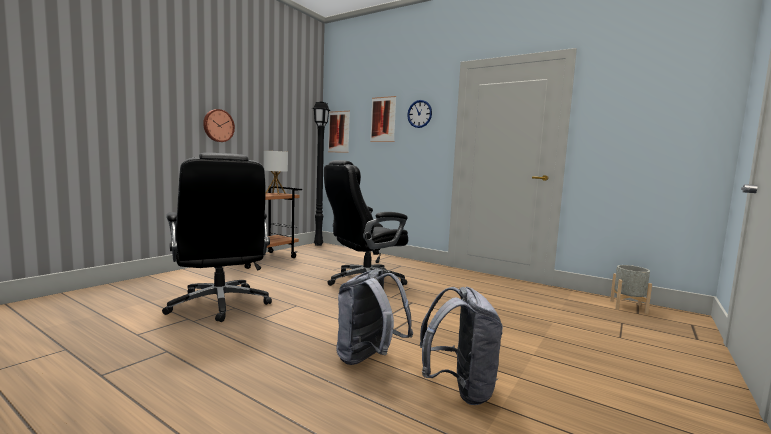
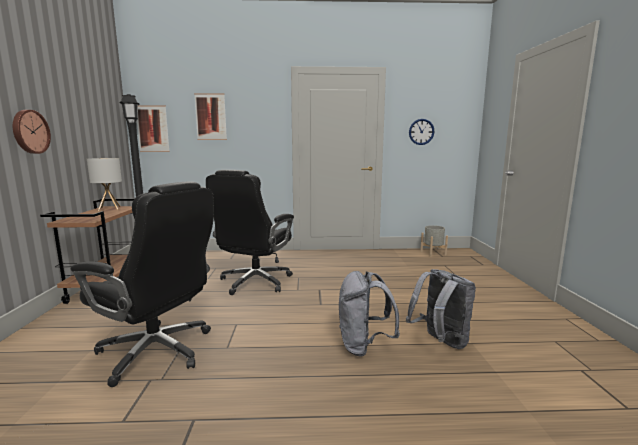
camera: 35 degrees left, 5 degrees up
wall clock [407,100,432,128] -> wall clock moved to [409,119,434,145]

